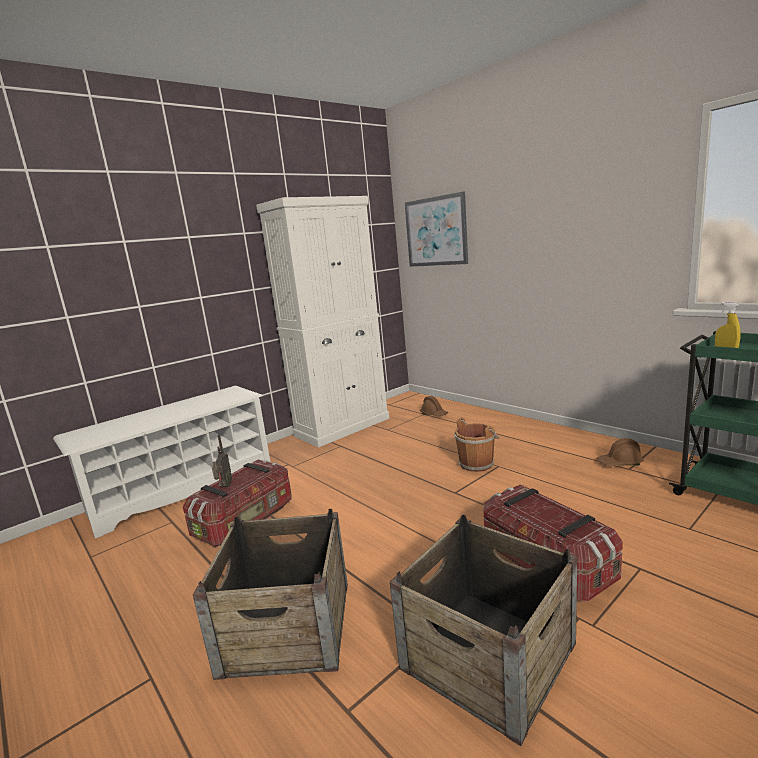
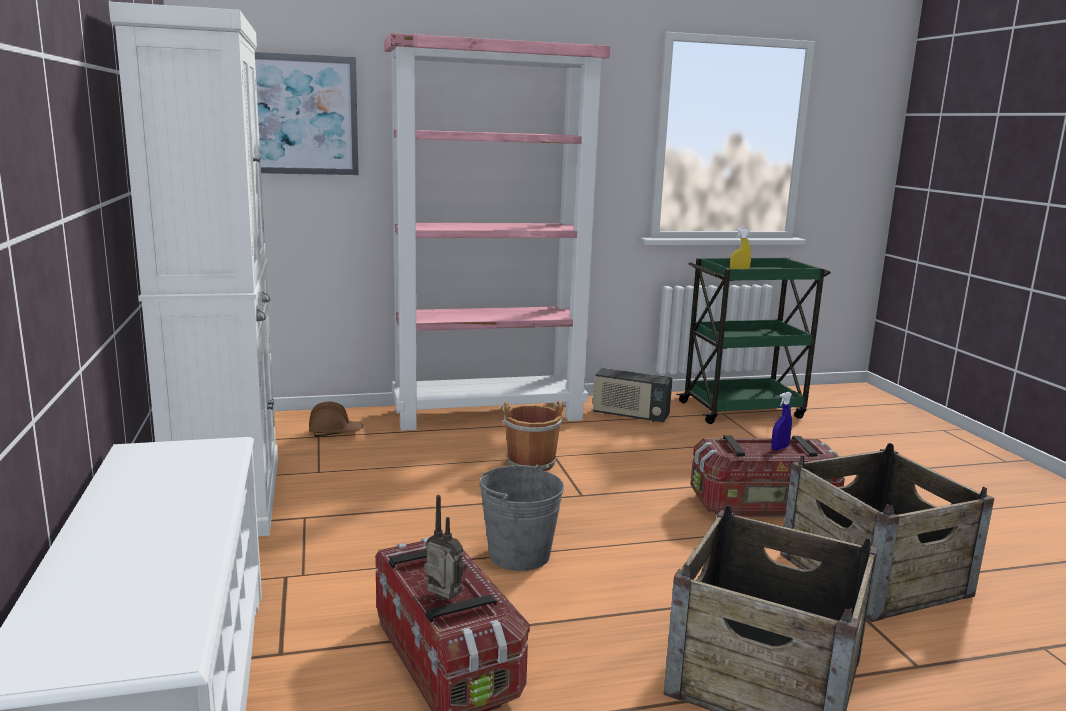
camera: 65 degrees left, 0 degrees up
brown hard hat [597,438,644,466] -> radio [592,368,673,422]
none -> pink bookcase [384,33,610,431]
none -> grey bucket [479,464,564,571]
none -> blue spray bottle [771,392,792,450]

